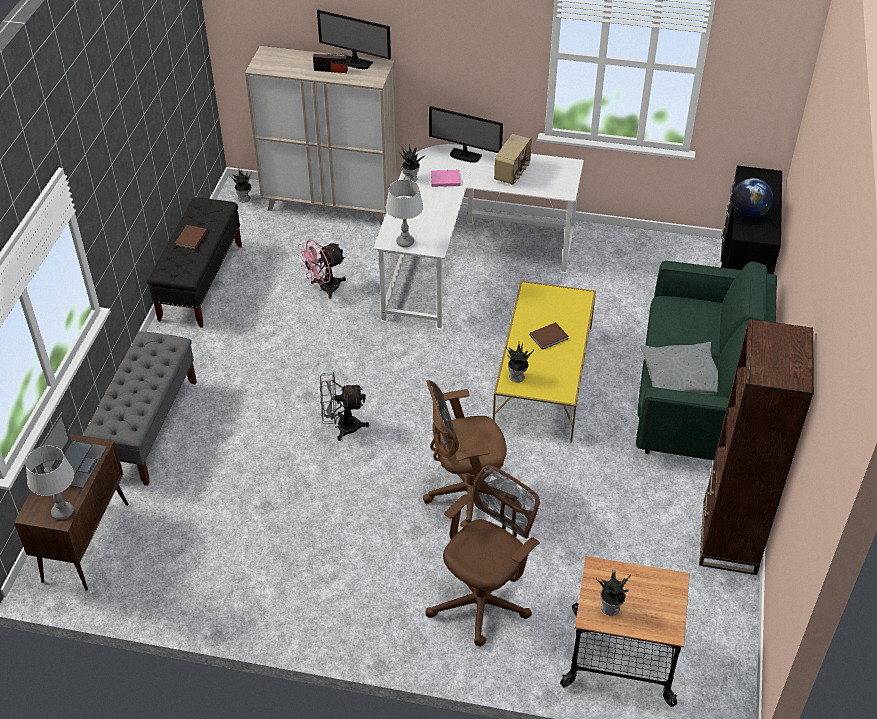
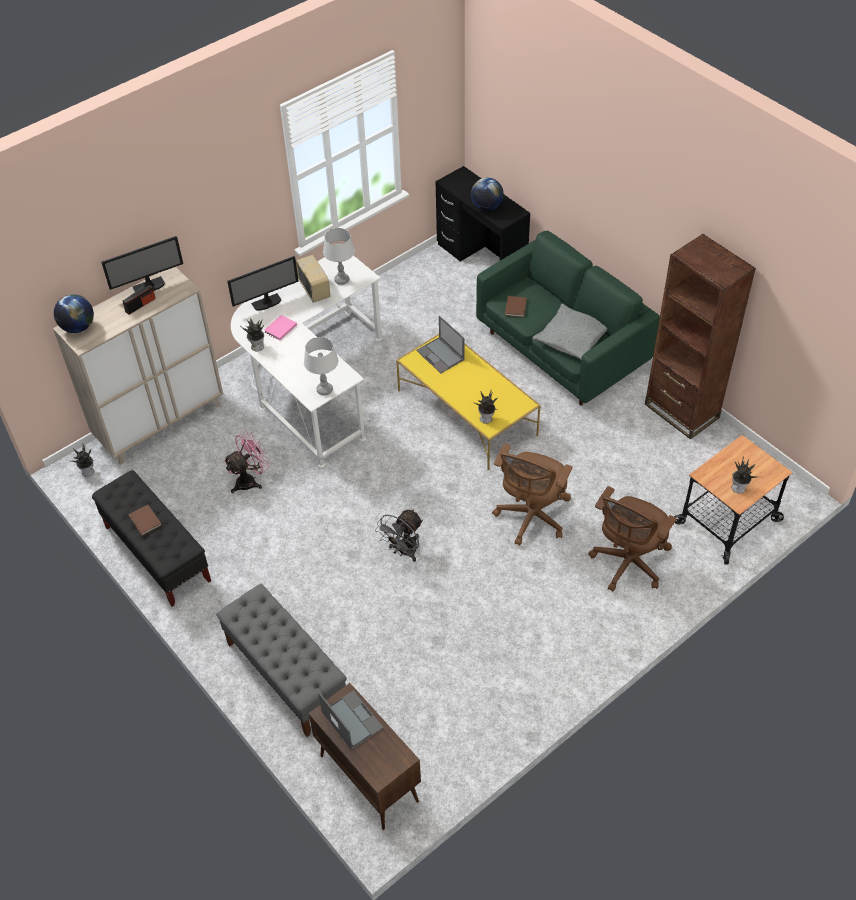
camera: 50 degrees left, 5 degrees up
grey table lamp [25,446,74,520] -> grey table lamp moved to [323,228,355,285]
pink fan [297,239,346,299] -> pink fan turned 135 degrees counterclockwise [223,431,270,493]
brown office chair [425,465,540,647] -> brown office chair turned 135 degrees counterclockwise [588,486,677,592]
brown book [530,322,569,350] -> brown book moved to [505,296,527,318]
none -> globe [54,294,94,333]
none -> laptop [416,316,464,373]

